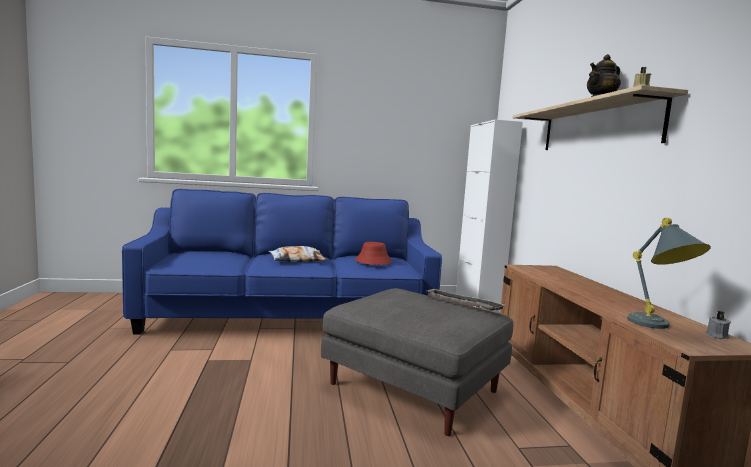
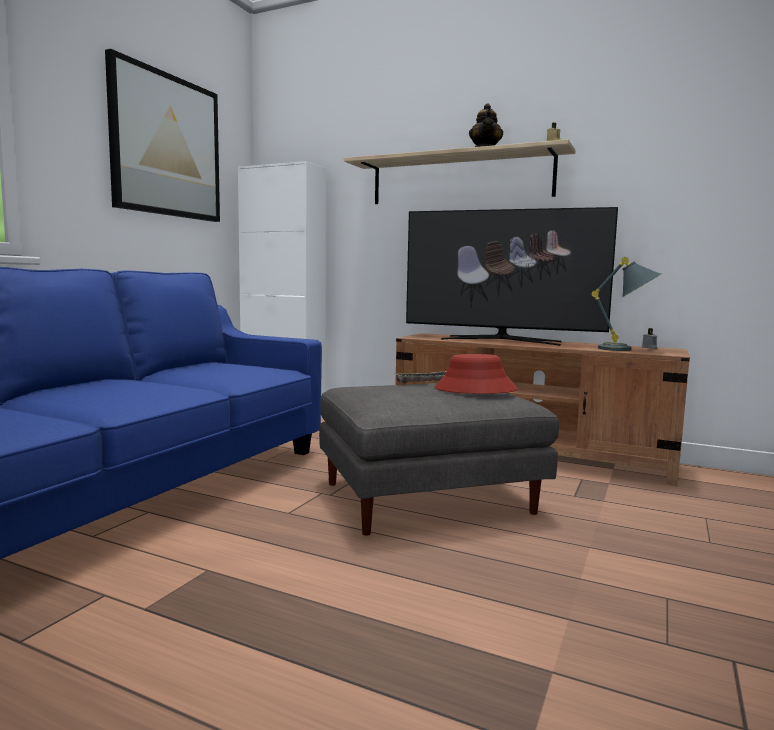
camera: 55 degrees left, 0 degrees up
pillow [268,246,326,262] -> none
red hat [355,242,392,265] -> red hat moved to [434,354,518,394]
none -> picture [105,49,220,222]
none -> television [406,207,618,346]

